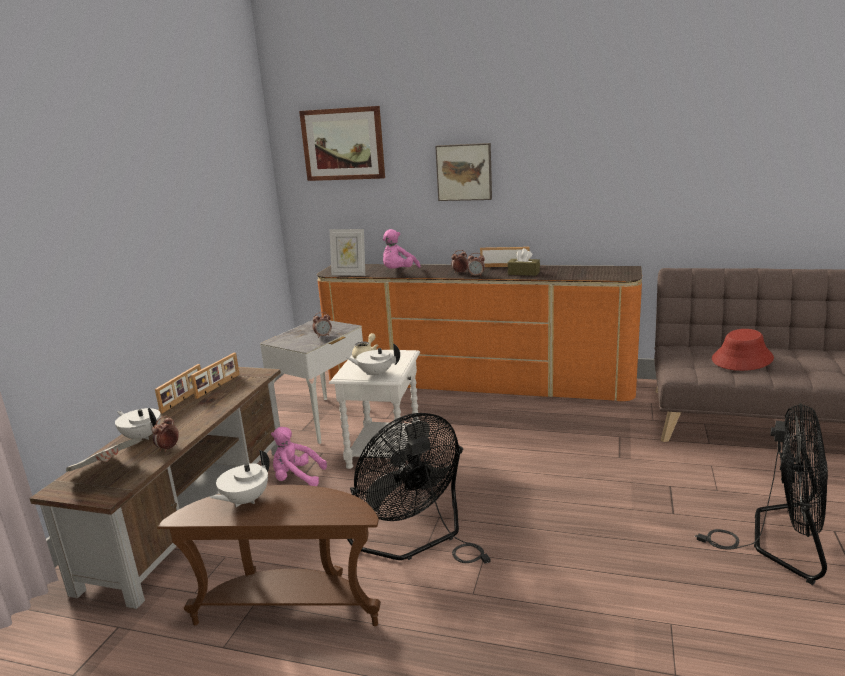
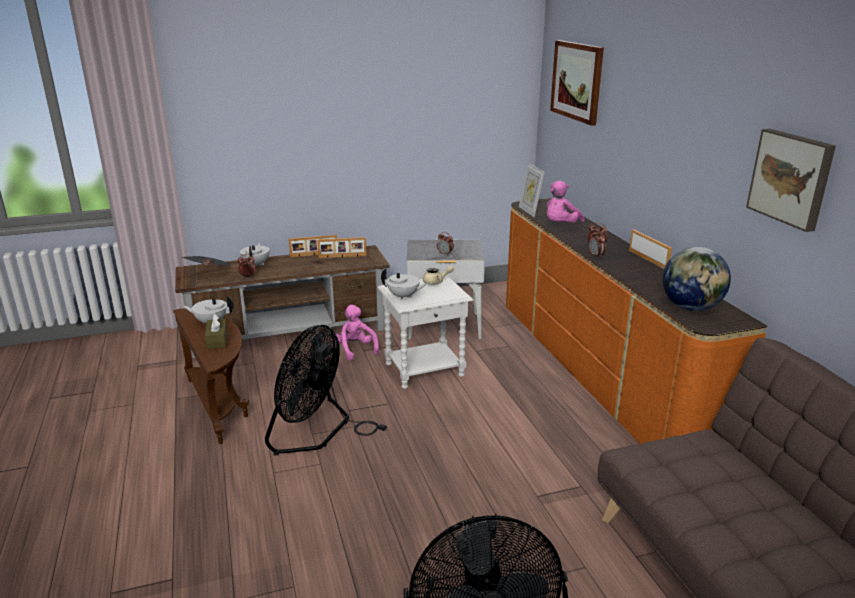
camera: 55 degrees right, 5 degrees up
white teapot [346,343,400,378] -> white teapot turned 135 degrees clockwise [381,268,428,300]
black fan [347,413,490,564] -> black fan turned 90 degrees counterclockwise [265,325,387,456]
pink plush toy [383,229,421,269] -> pink plush toy turned 45 degrees counterclockwise [546,181,585,223]
picture [435,143,492,201] -> picture moved to [746,129,836,232]
brown tissue box [508,248,540,276] -> brown tissue box moved to [205,313,228,349]
red hat [712,329,774,371] -> none
none -> globe [662,247,731,311]

